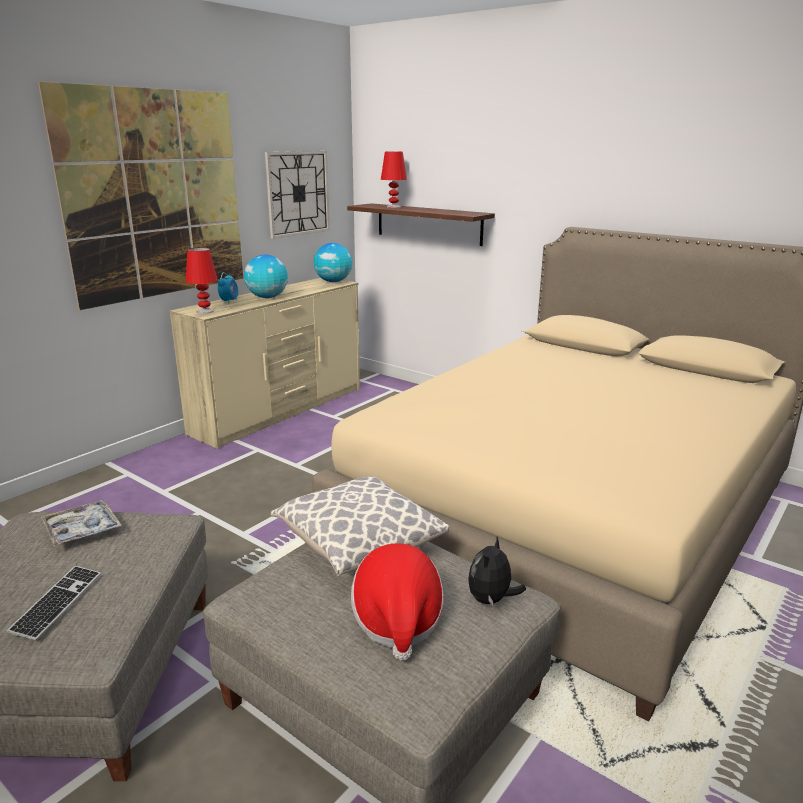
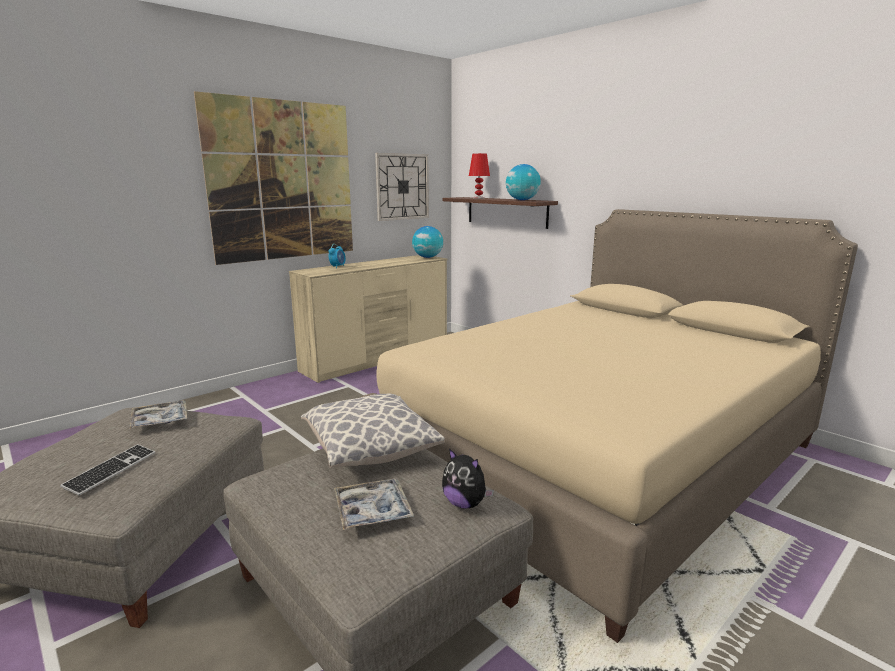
camera: 10 degrees right, 5 degrees down
red table lamp [186,248,218,314] -> none
globe [244,255,288,298] -> globe moved to [506,164,541,200]
hat [351,543,444,661] -> tray [334,478,414,530]
plush toy [468,537,526,607] -> plush toy turned 90 degrees counterclockwise [442,448,494,509]

